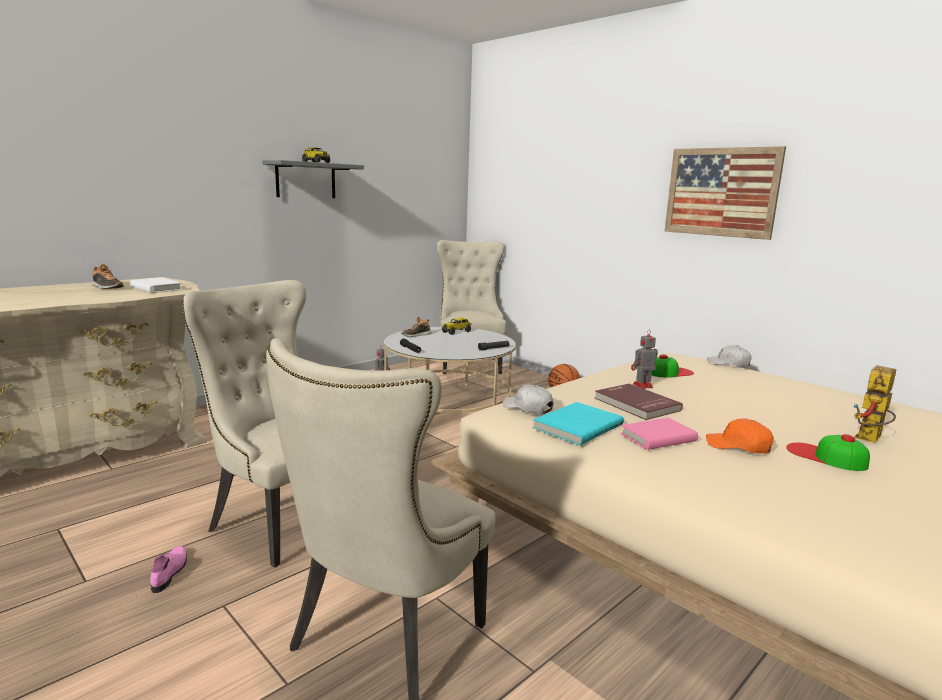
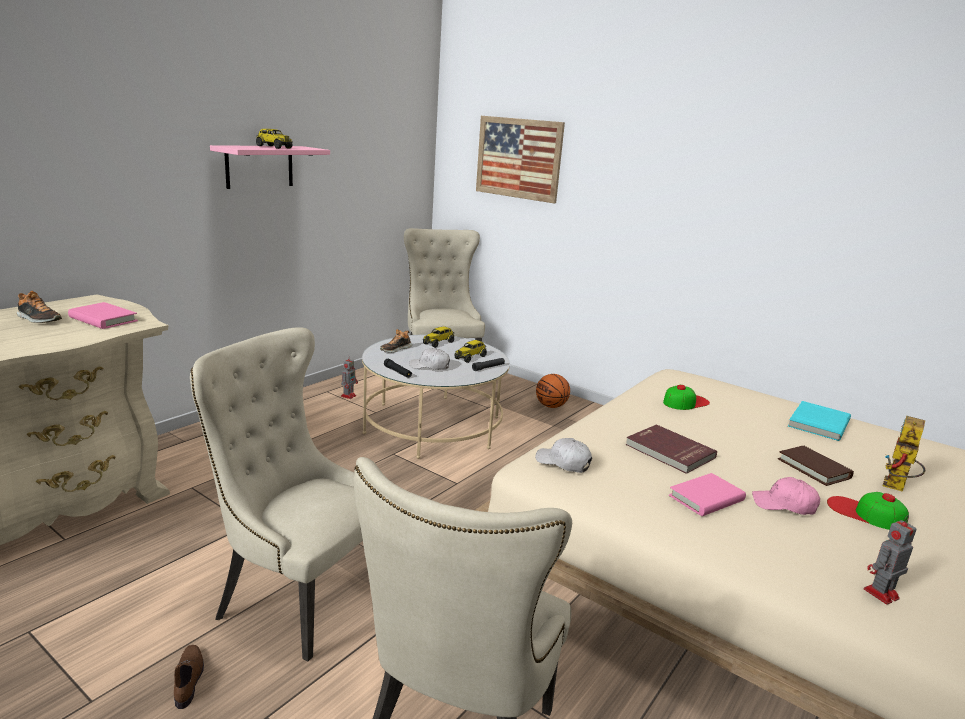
camera: 10 degrees left, 5 degrees up
white book [130,277,183,293] -> pink book [68,302,138,329]
pink shoe [150,546,187,593] -> brown shoe [174,645,204,709]
grey shelf [262,160,364,198] -> pink shelf [210,145,330,189]
turquoise book [533,402,624,445] -> turquoise book moved to [788,401,851,441]
toy robot [631,330,658,389] -> toy robot moved to [864,515,917,605]
picture [665,146,786,240] -> picture moved to [476,116,565,204]
orange cap [706,418,774,454] -> pink cap [752,477,820,515]
white cap [707,345,752,367] -> white cap moved to [410,348,450,370]
none -> toy truck [455,340,487,363]
none -> brown book [778,446,854,486]

